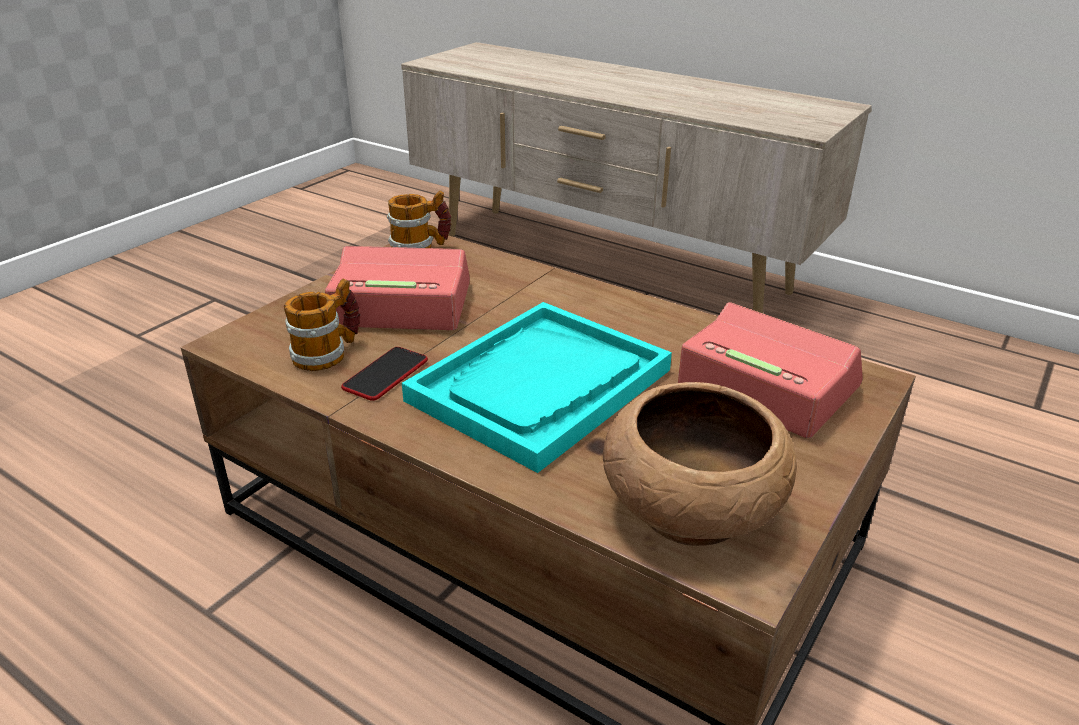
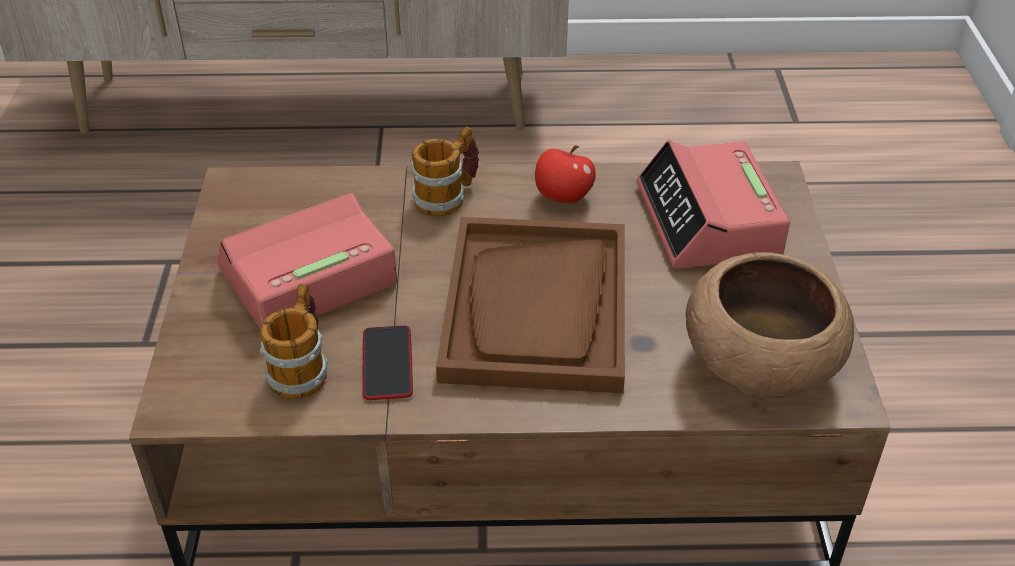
camera: 35 degrees left, 10 degrees up
mug [387,191,452,248] -> mug moved to [412,126,479,216]
turquoise tray [402,302,672,473] -> brown tray [436,217,625,393]
alarm clock [678,302,863,438] -> alarm clock turned 105 degrees counterclockwise [636,140,790,269]
none -> apple [535,145,596,203]

